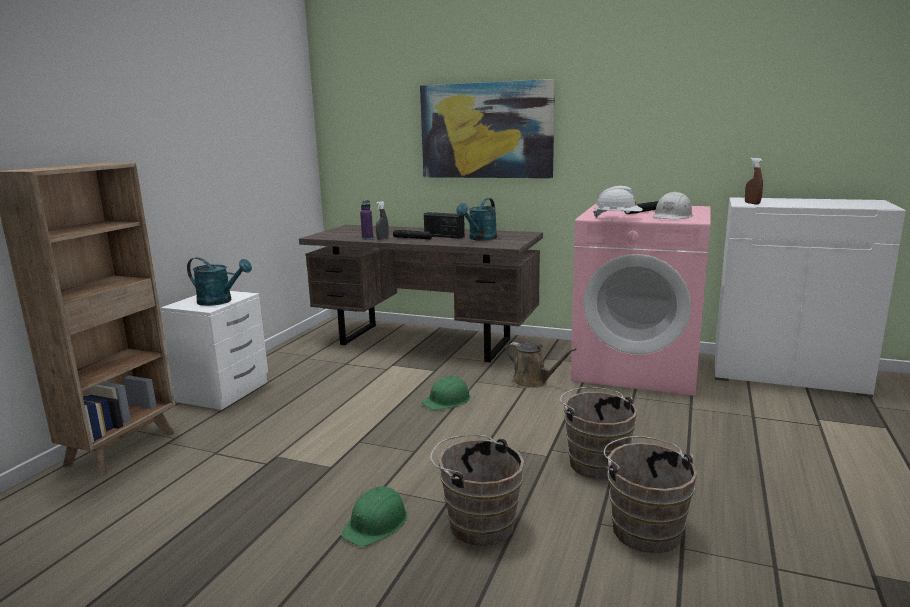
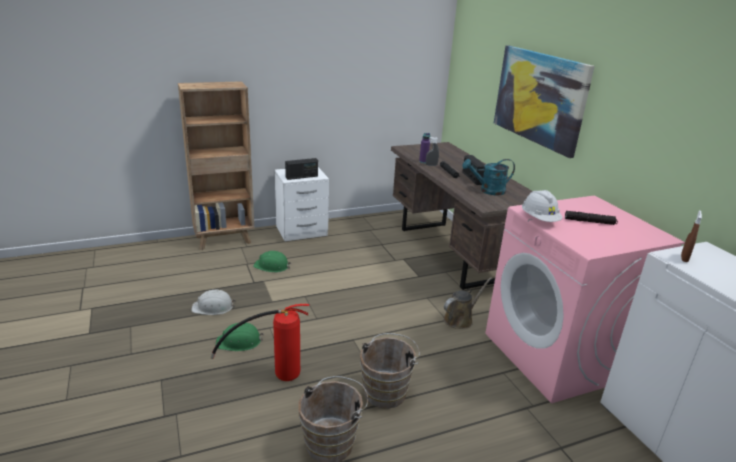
camera: 45 degrees right, 10 degrees up
turquoise watering can [187,257,252,306] -> radio [285,158,318,180]
green hard hat [422,376,470,410] -> green hard hat moved to [253,251,291,272]
brown bucket [430,435,524,546] -> fire extinguisher [210,304,309,381]
brown watering can [506,342,577,388] -> brown watering can turned 120 degrees counterclockwise [443,277,492,329]
white hard hat [653,192,693,219] -> white hard hat moved to [191,290,236,315]

